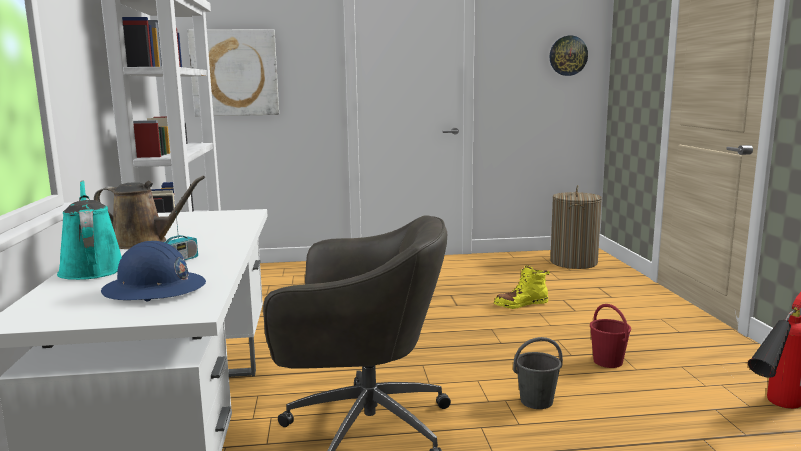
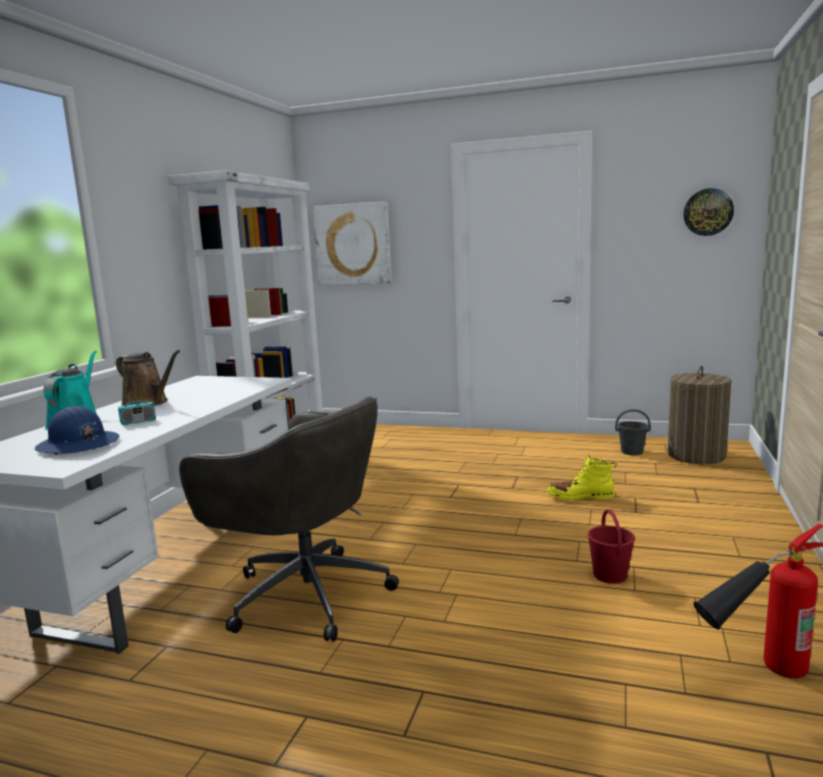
camera: 25 degrees right, 0 degrees up
grey bucket [513,337,563,409] -> grey bucket moved to [615,409,651,455]

